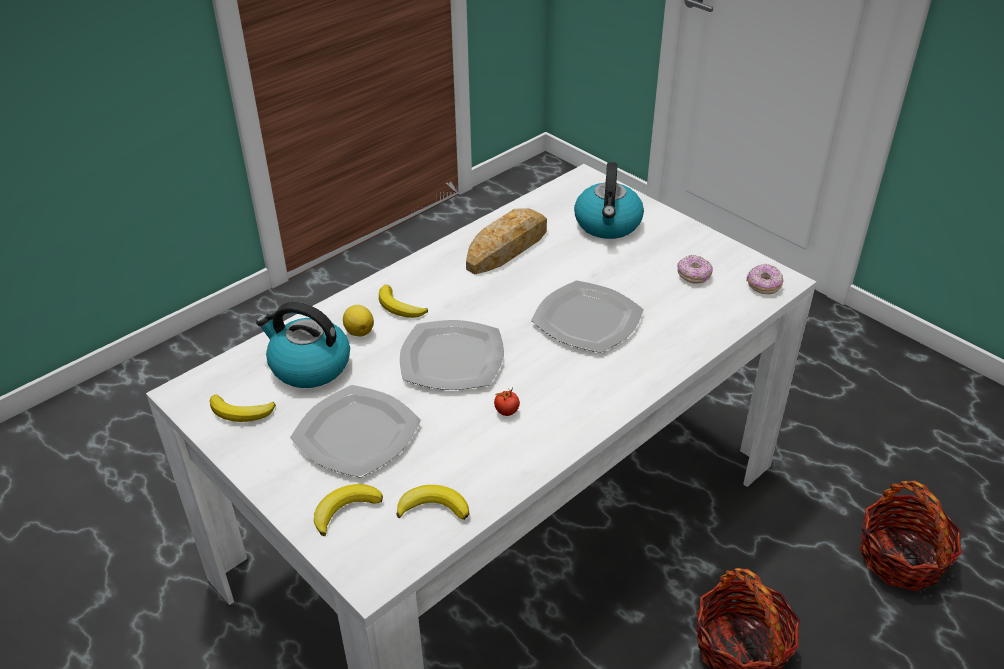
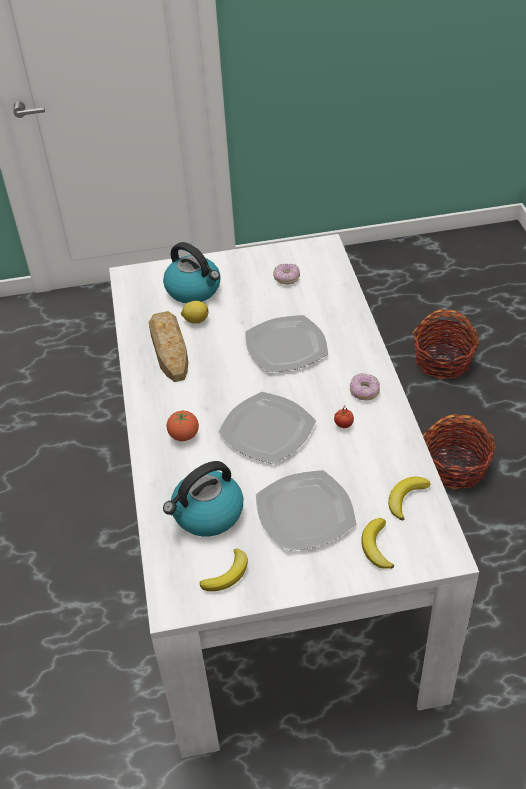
camera: 55 degrees left, 5 degrees up
lemon [343,305,374,337] -> lemon moved to [181,301,209,324]
banana [379,285,428,318] -> tomato [167,411,199,441]
donut [746,264,783,294] -> donut moved to [350,373,380,400]

